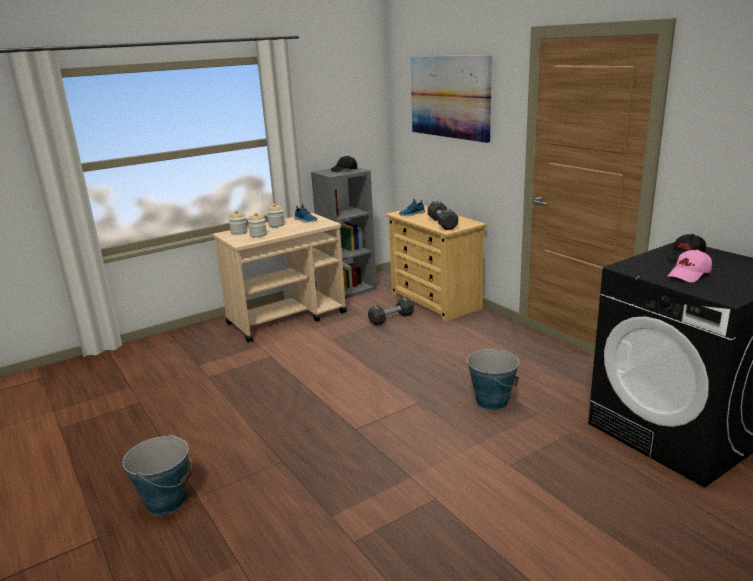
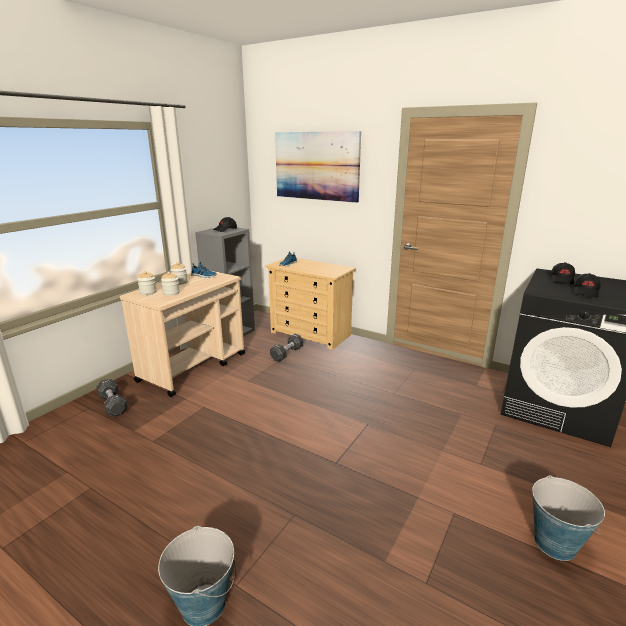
camera: 25 degrees left, 0 degrees up
black dumbbell [428,201,458,230] -> black dumbbell moved to [96,379,128,417]
bucket [467,347,519,411] -> bucket moved to [532,475,605,561]
pink cap [668,250,712,282] -> black cap [573,273,601,298]

